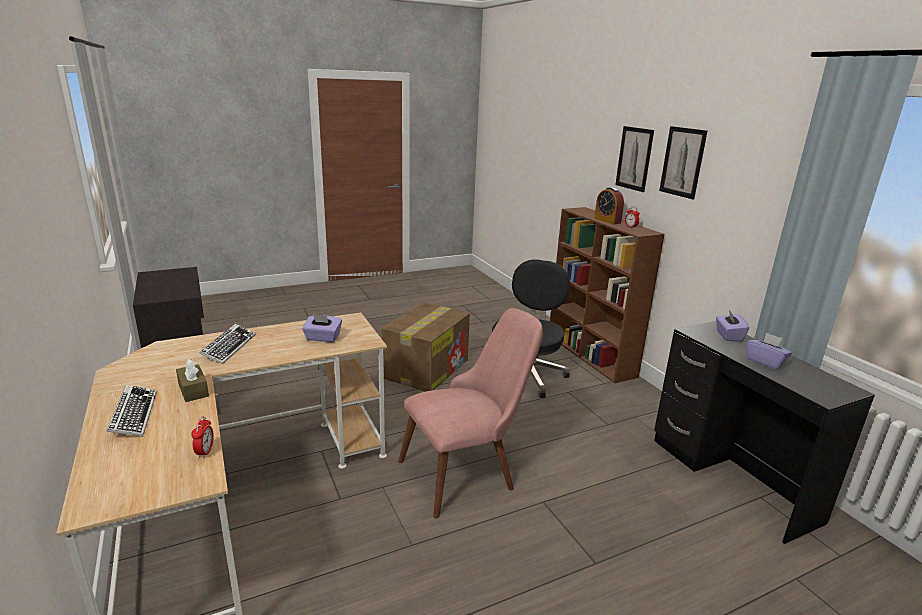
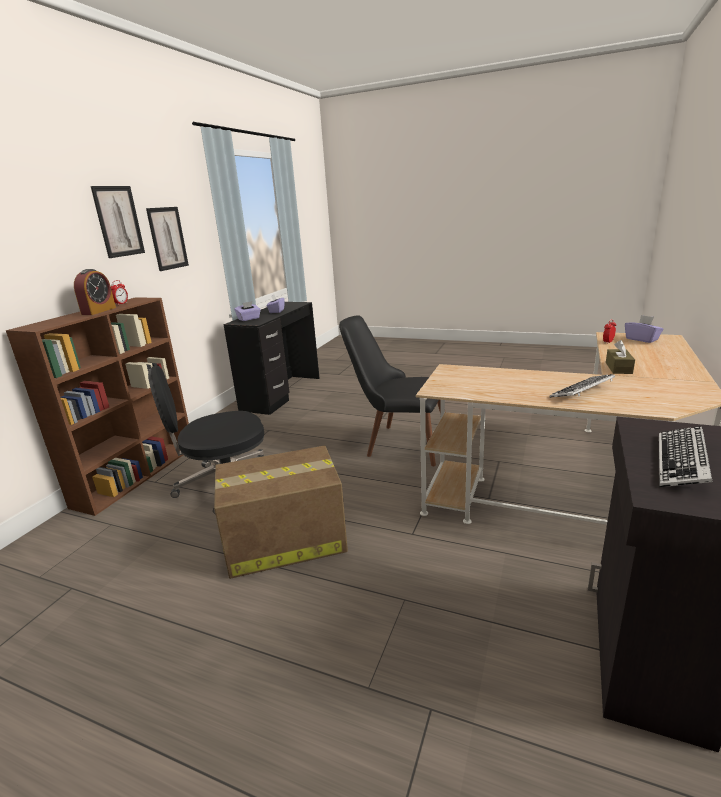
camera: 130 degrees left, 0 degrees up
keyboard [107,385,157,437] -> keyboard moved to [659,426,712,487]
purple tissue box [302,314,342,342] -> purple tissue box moved to [625,315,664,343]
pink chair [398,308,543,518] -> black chair [339,315,440,466]
picture [615,126,654,192] -> picture moved to [146,207,189,271]

